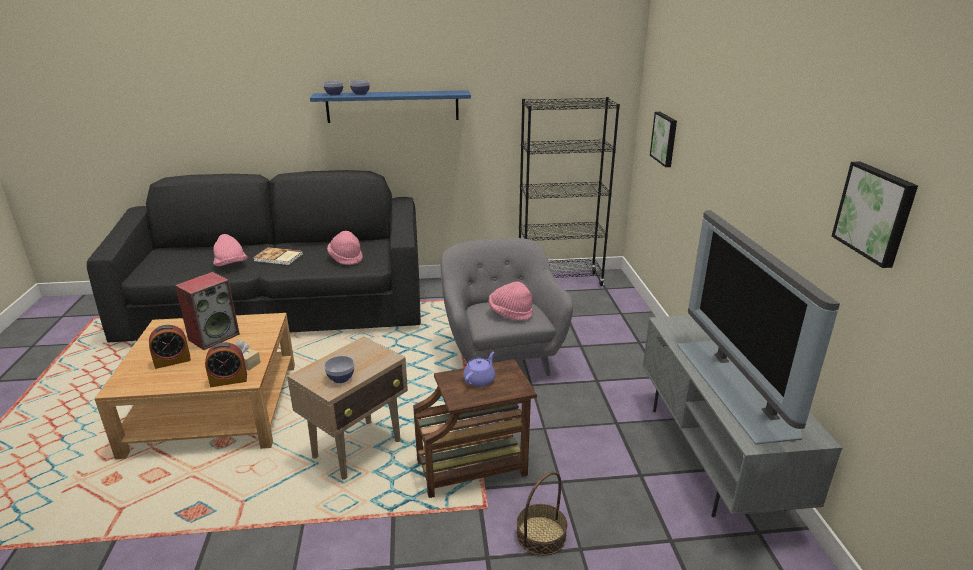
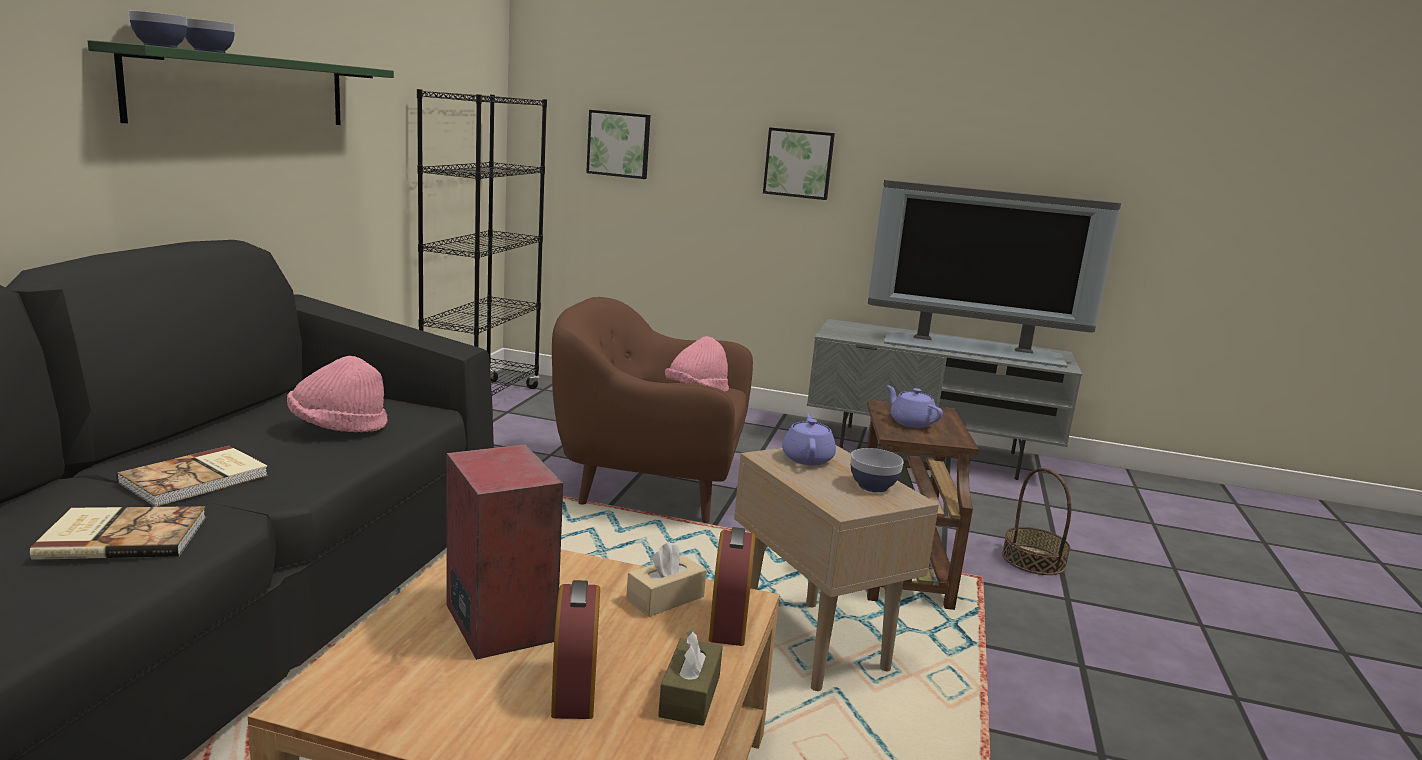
camera: 70 degrees left, 10 degrees down
pink hat [213,234,248,266] -> book [30,506,206,560]
blue shelf [310,90,471,123] -> green shelf [88,40,394,125]
grey armchair [441,238,573,376] -> brown armchair [552,297,753,523]
picture [832,162,918,268] -> picture moved to [763,127,835,200]
none -> brown tissue box [658,630,723,726]
none -> purple teapot [782,414,836,465]

